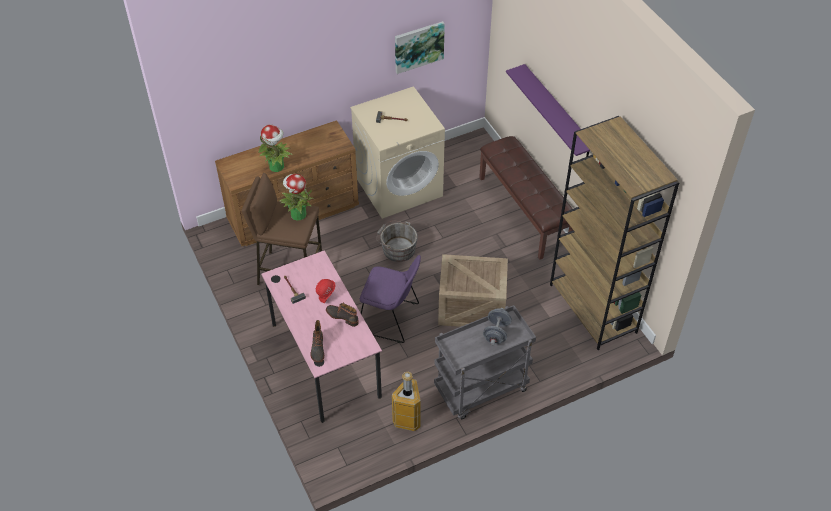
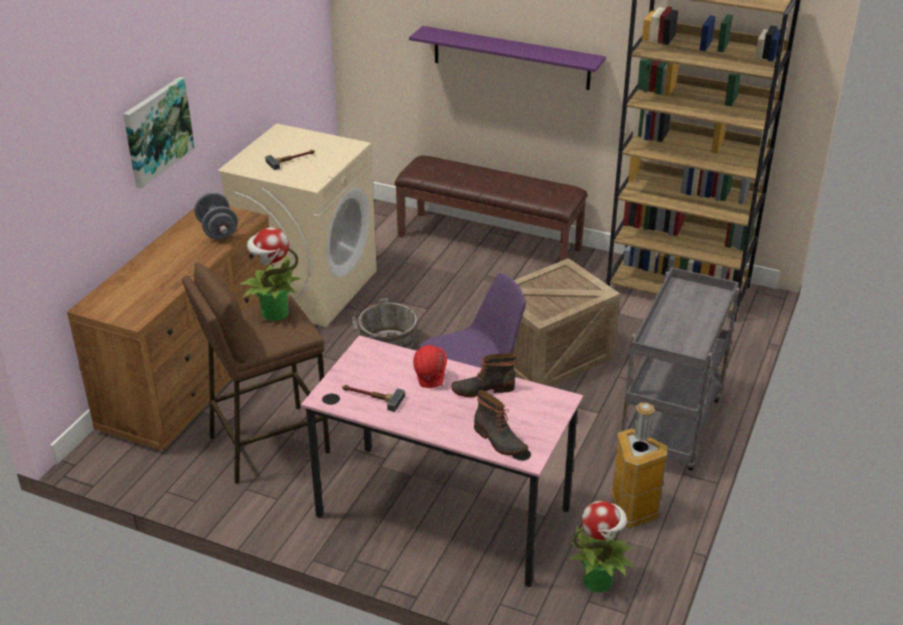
camera: 40 degrees left, 15 degrees down
potted plant [258,124,293,172] -> potted plant moved to [569,501,634,593]
picture [395,21,445,74] -> picture moved to [123,77,195,188]
grey dumbbell [483,308,512,345] -> grey dumbbell moved to [194,192,238,240]

